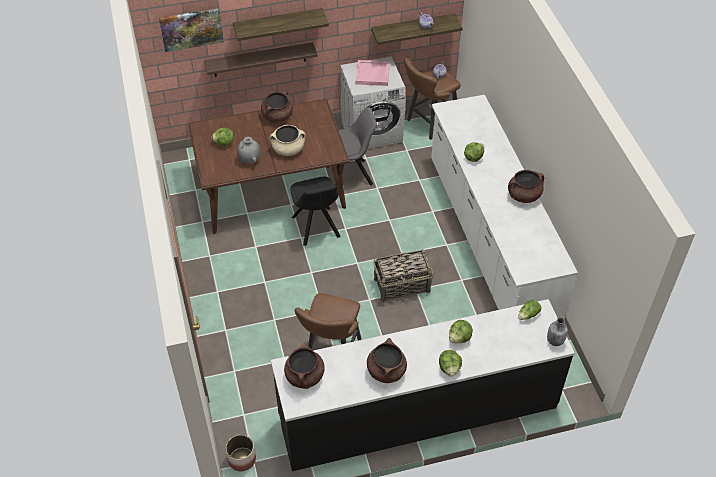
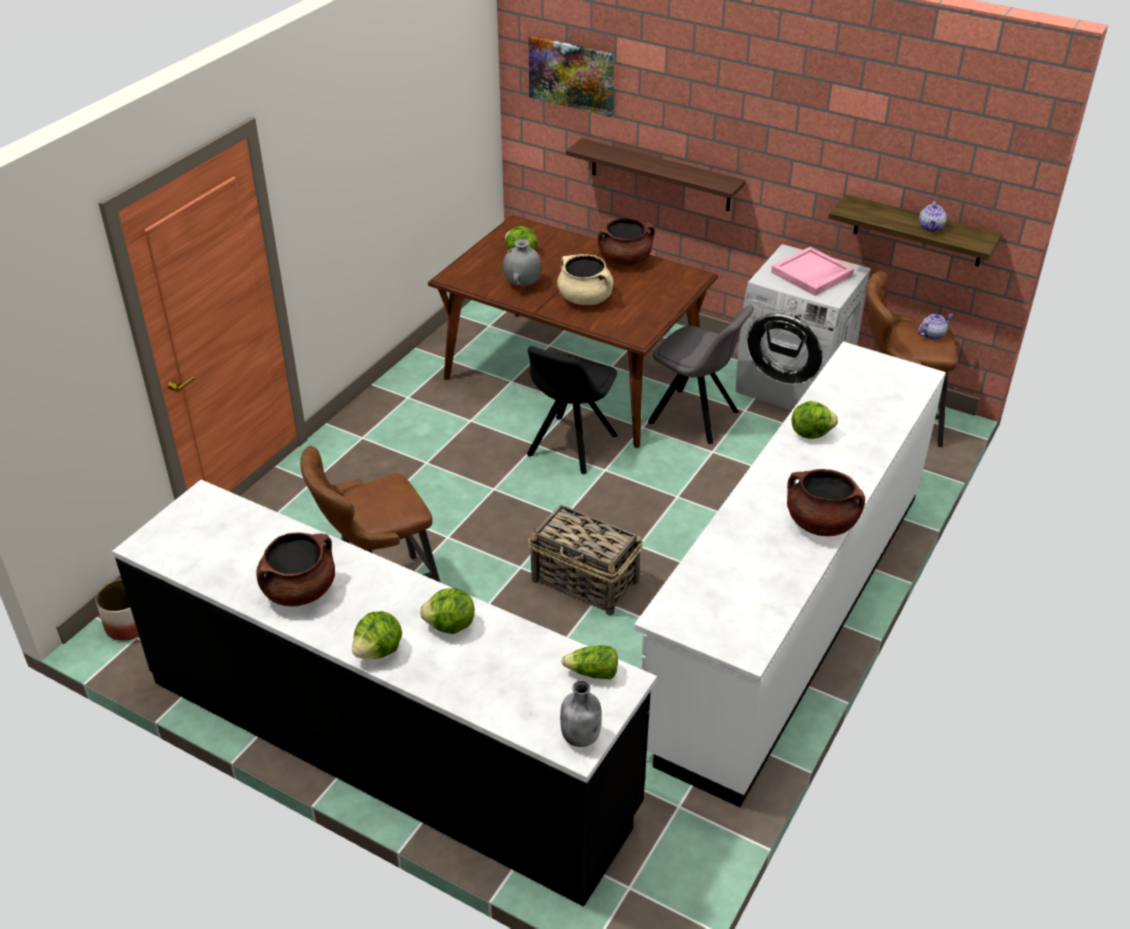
camera: 45 degrees right, 10 degrees down
shelf [233,8,329,41] -> none
brown cooking pot [284,344,324,389] -> none

